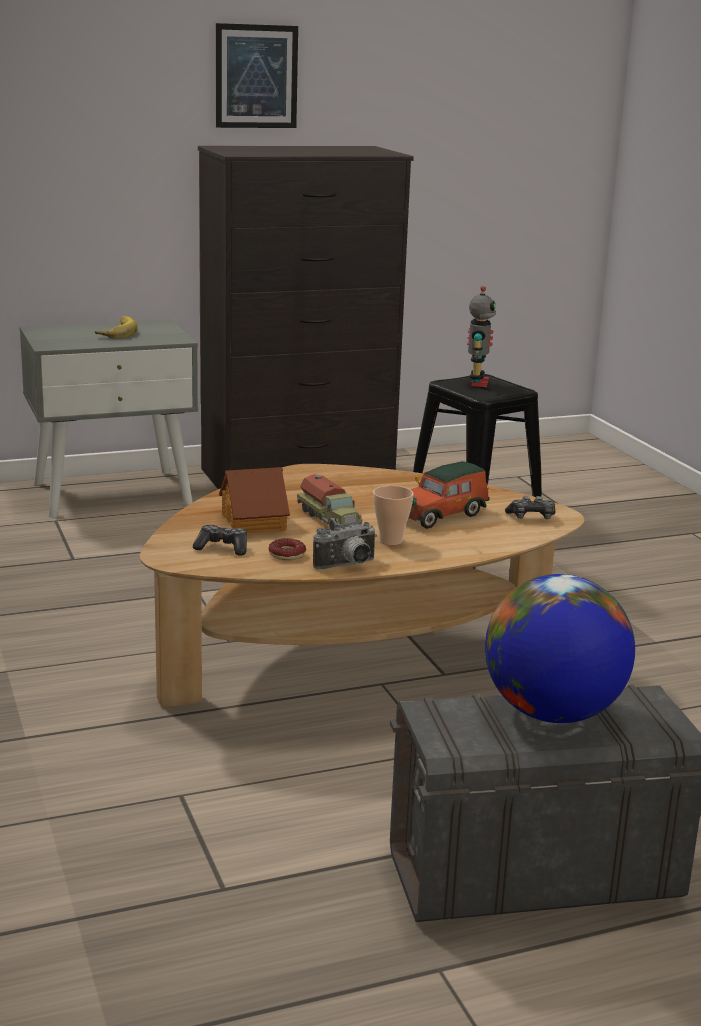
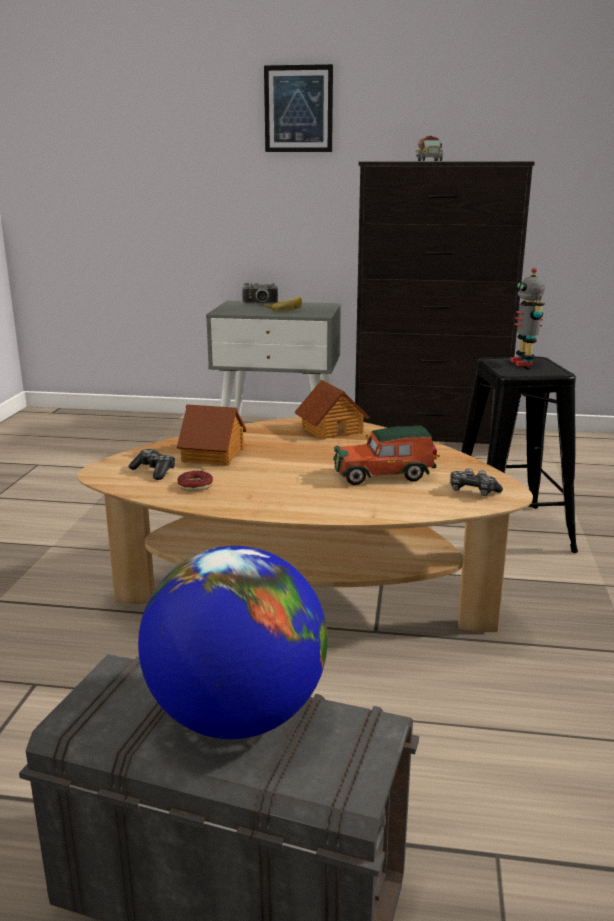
camera: 30 degrees right, 0 degrees up
picture [216,23,298,128] -> picture moved to [264,64,333,152]
toy truck [297,474,363,531] -> toy truck moved to [416,136,443,161]
camera [313,522,377,569] -> camera moved to [242,283,278,304]
cup [373,486,414,545] -> none
toy robot [467,286,496,387] -> toy robot turned 135 degrees clockwise [510,268,545,366]
none -> toy house [294,380,369,440]

